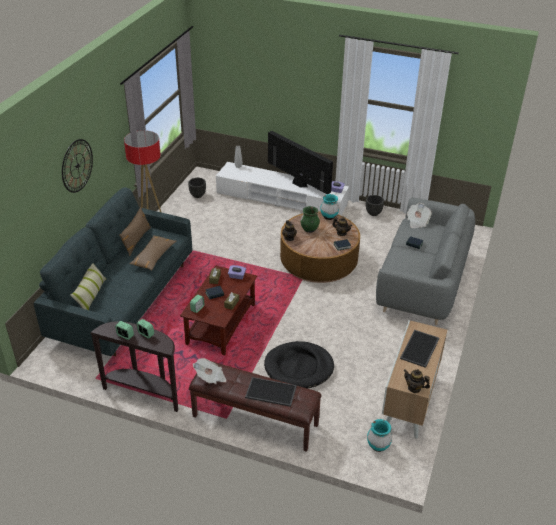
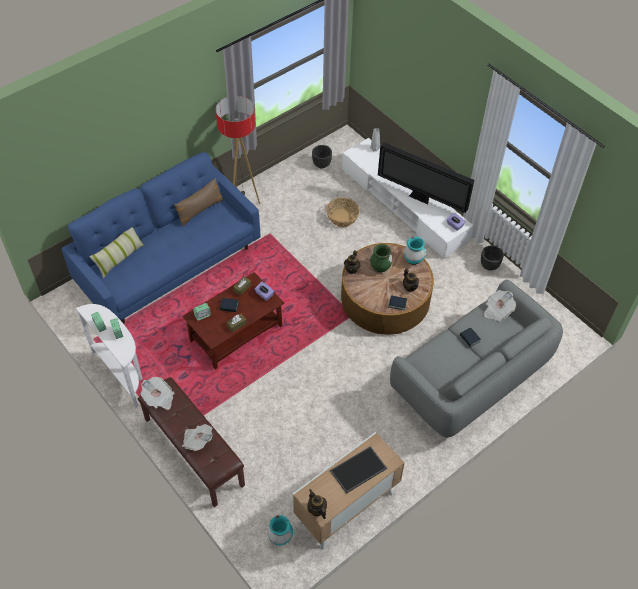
camera: 30 degrees right, 15 degrees up
grey sofa [33,187,192,356] -> blue sofa [61,152,261,323]
wall clock [62,139,93,193] -> none
brown console table [90,321,178,412] -> white console table [76,304,142,408]
brown pillow [129,235,176,271] -> none
tray [245,377,297,407] -> newspaper [182,424,212,451]
black dog bed [264,341,334,389] -> none
television [268,131,333,194] -> television turned 135 degrees clockwise [378,142,474,213]
none -> basket [326,198,360,227]

